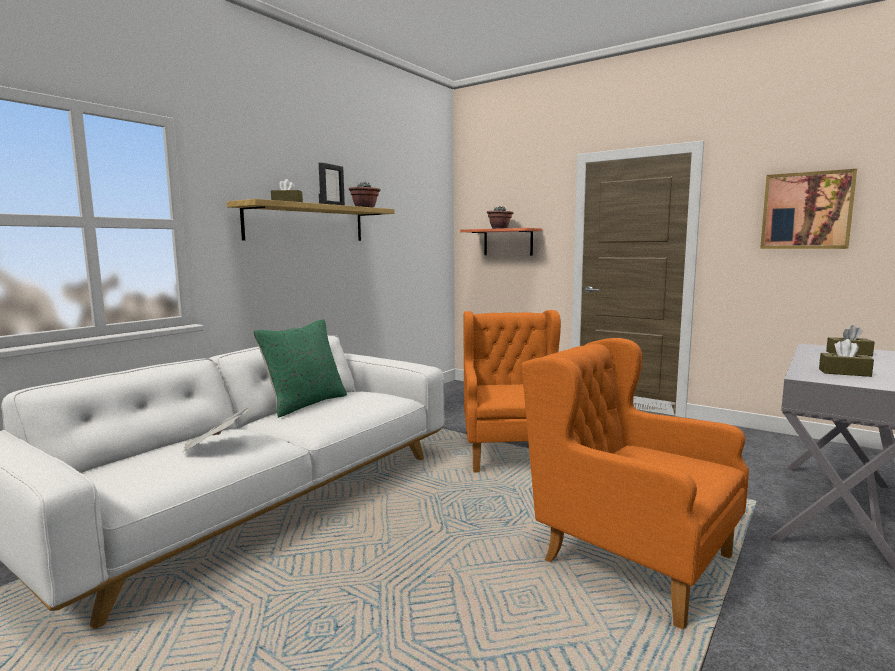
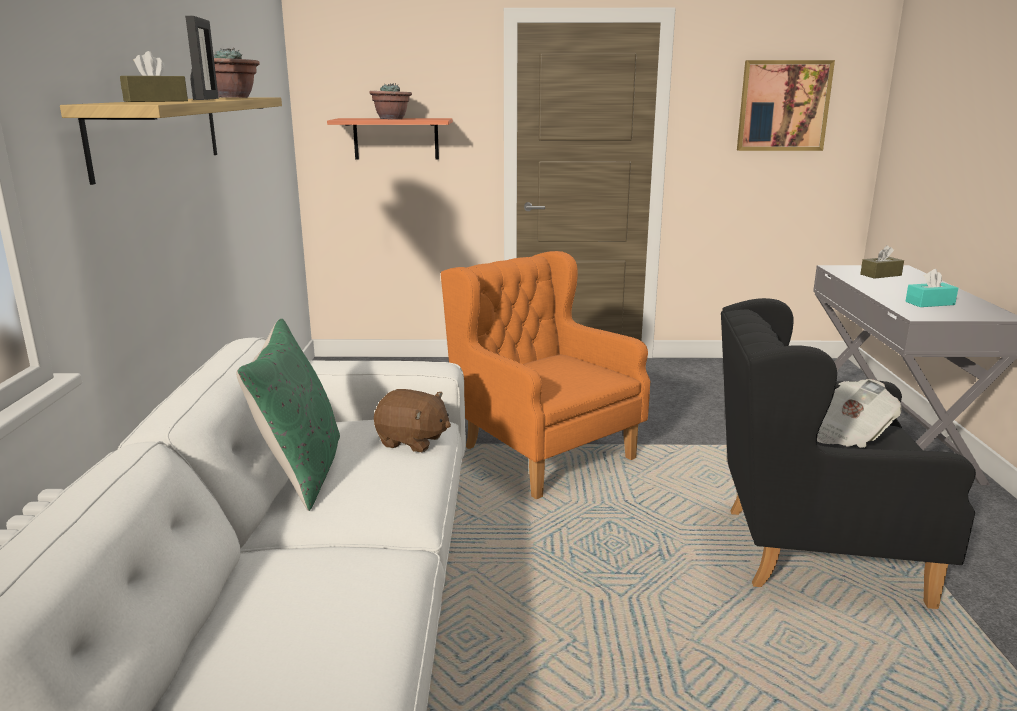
camera: 35 degrees left, 10 degrees up
newspaper [182,408,249,453] -> newspaper moved to [817,379,902,448]
orange armchair [522,338,749,630] -> black armchair [721,298,976,609]
brown tissue box [819,339,874,377] -> turquoise tissue box [905,269,958,307]
none -> brown plush toy [374,389,451,452]

